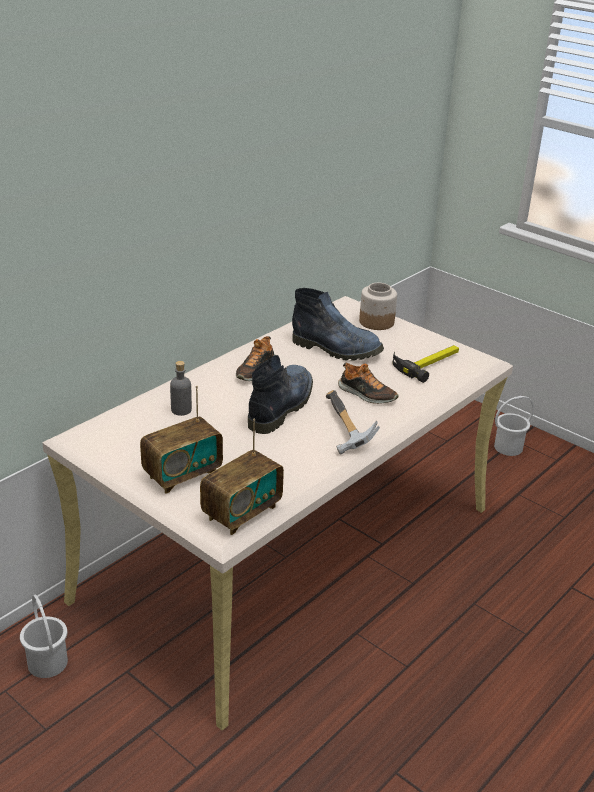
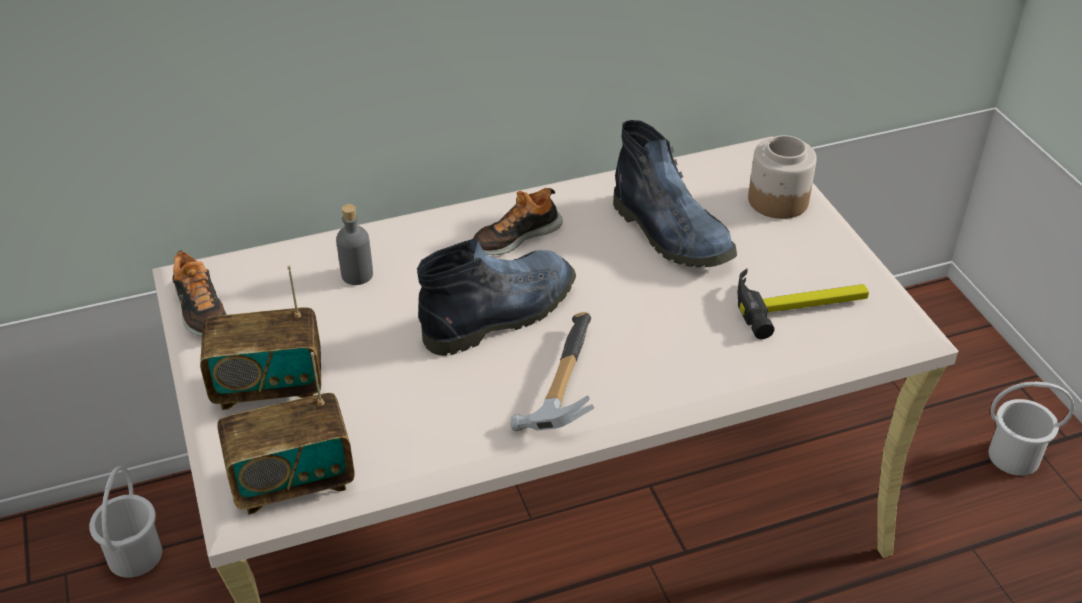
camera: 30 degrees right, 10 degrees up
shoe [338,363,399,404] -> shoe moved to [172,250,227,336]

